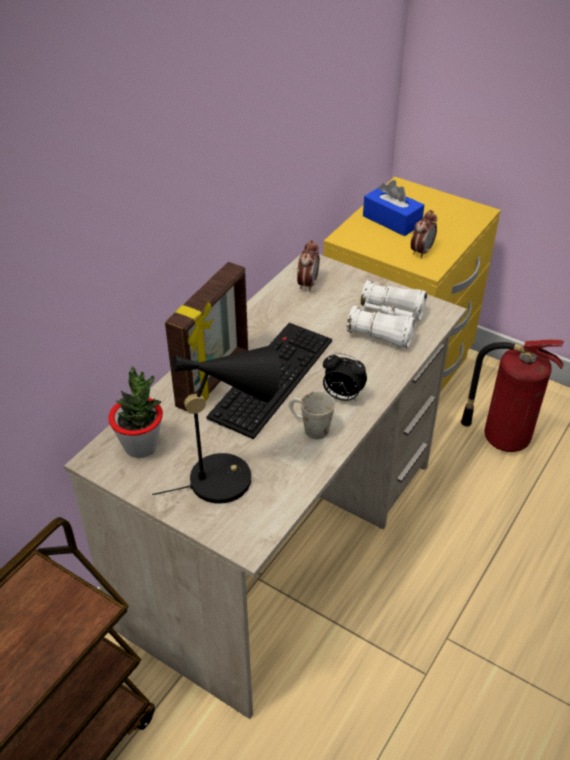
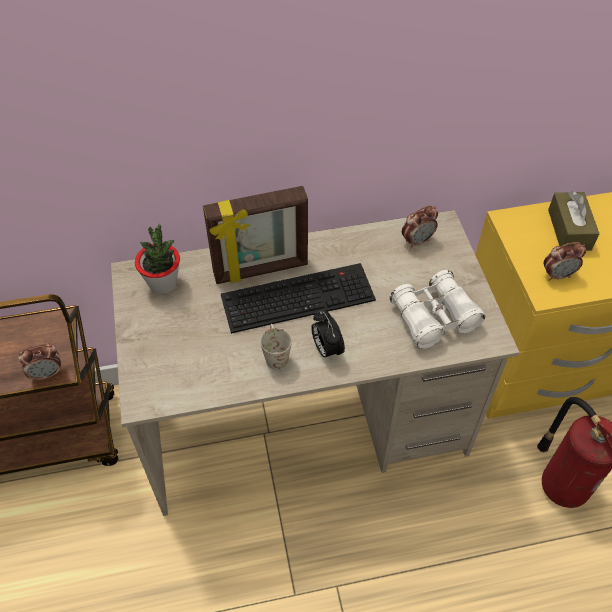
camera: 45 degrees right, 10 degrees up
black table lamp [152,346,281,504] -> none
blue tissue box [363,180,424,236] -> brown tissue box [548,191,599,251]
none -> alarm clock [18,344,61,382]

